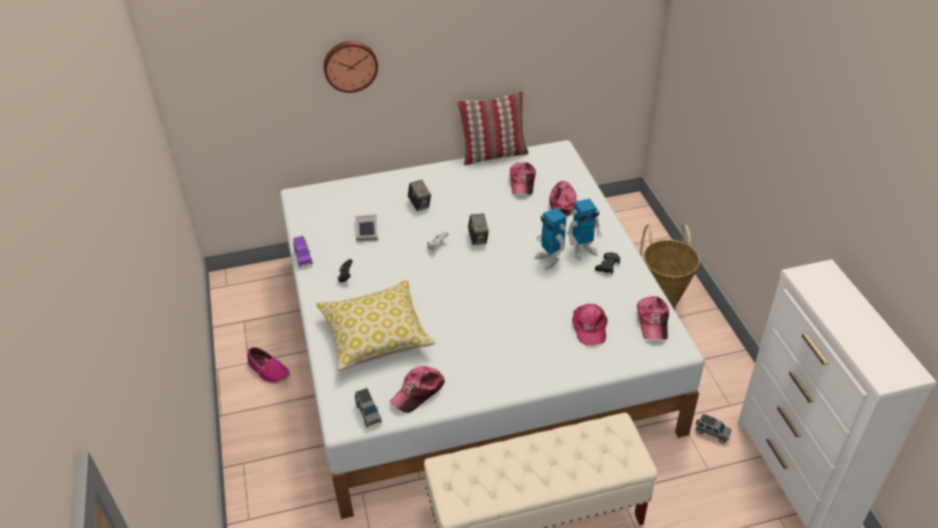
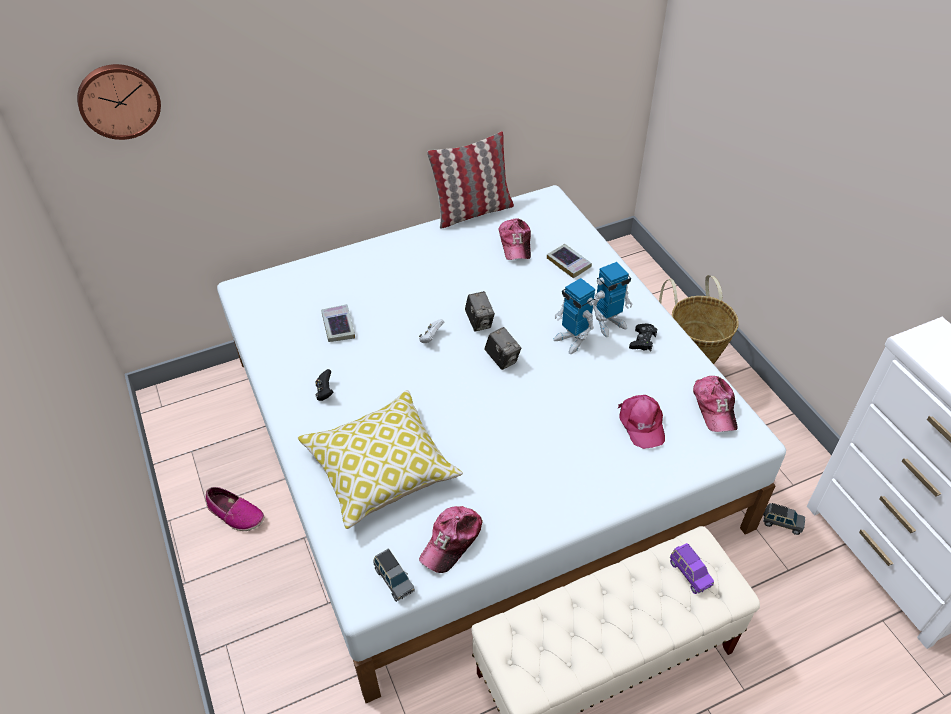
camera: 10 degrees left, 5 degrees up
purple toy car [293,236,313,267] -> purple toy car moved to [670,543,714,594]
wall clock [324,41,378,93] -> wall clock moved to [77,64,161,140]
camera [408,180,431,211] -> camera moved to [484,327,521,370]
cap [549,181,577,216] -> book [547,244,592,278]

